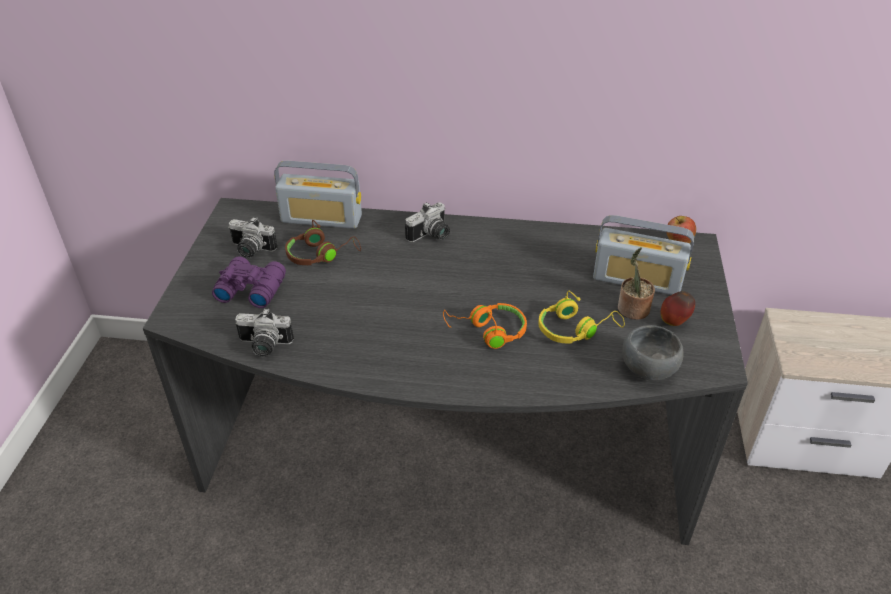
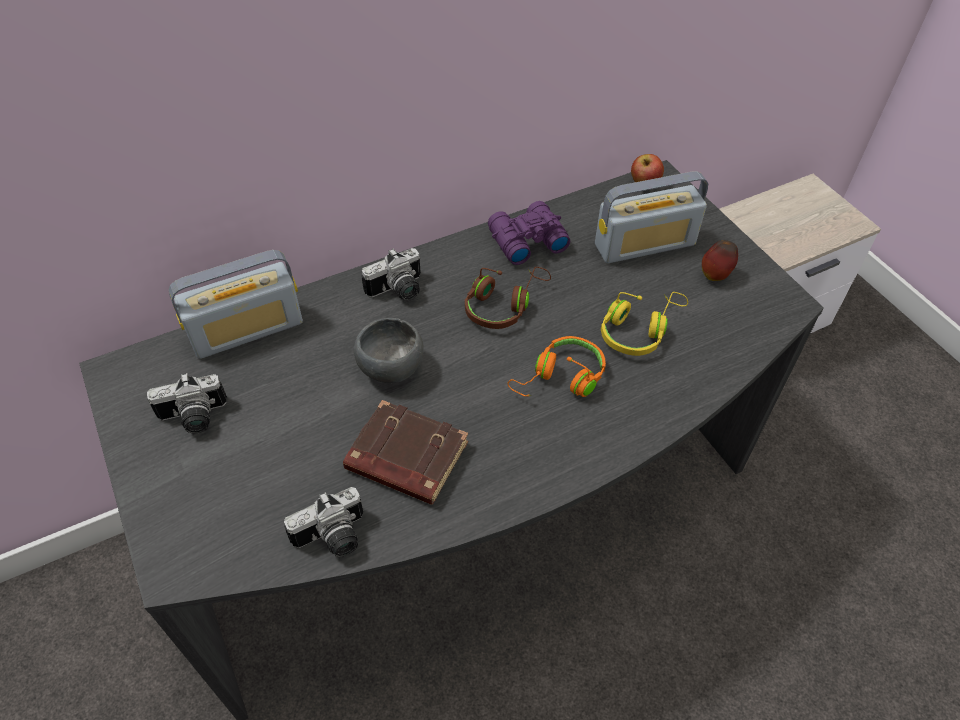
camera: 35 degrees left, 10 degrees up
purple binoculars [212,256,286,308] -> purple binoculars moved to [488,201,570,265]
brown headphones [285,220,361,265] -> brown headphones moved to [465,267,551,329]
camera [405,202,450,242] -> camera turned 45 degrees clockwise [361,248,421,300]
potted plant [618,247,655,320] -> none
grey bowl [622,325,684,381] -> grey bowl moved to [354,318,424,383]
none -> brown book [343,400,468,505]

